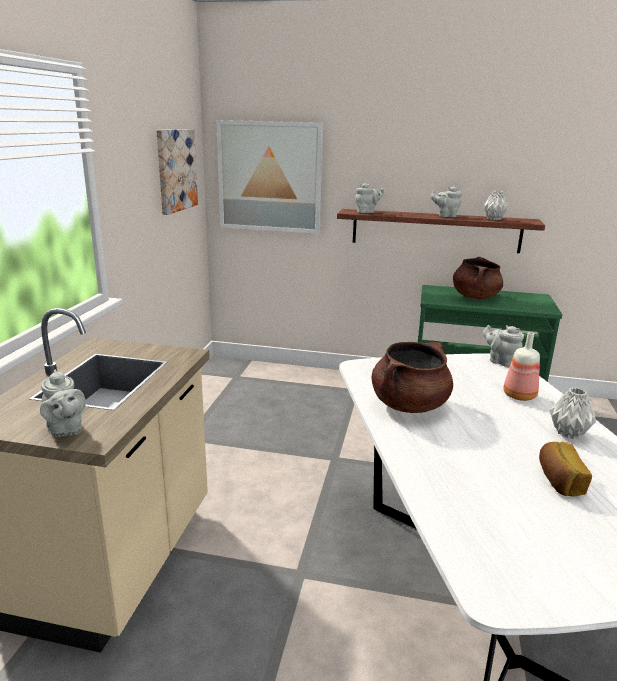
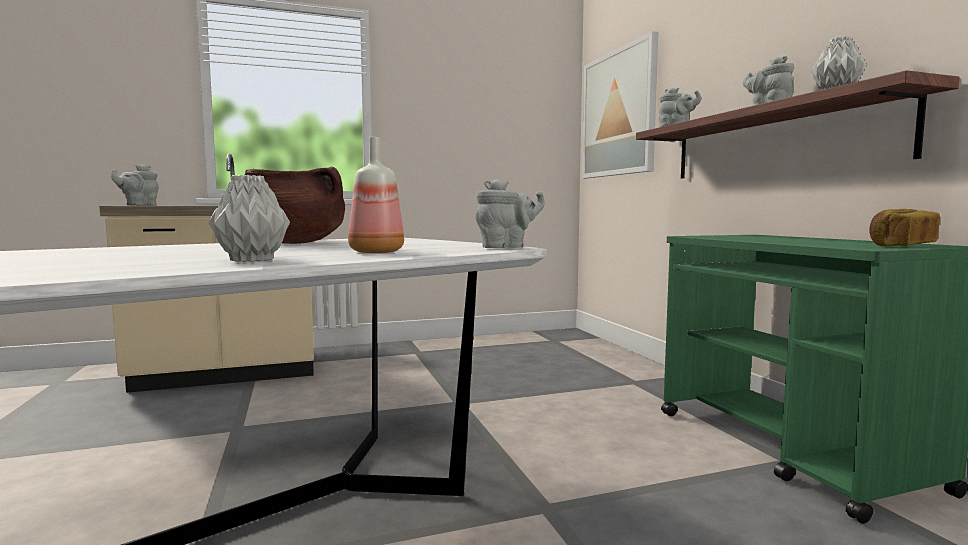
camera: 60 degrees right, 15 degrees down
picture [156,129,198,215] -> none
brown cooking pot [453,257,503,299] -> none
grey teapot [483,325,524,367] -> grey teapot turned 60 degrees clockwise [475,179,545,248]
bread [539,442,592,496] -> bread moved to [869,209,940,247]

